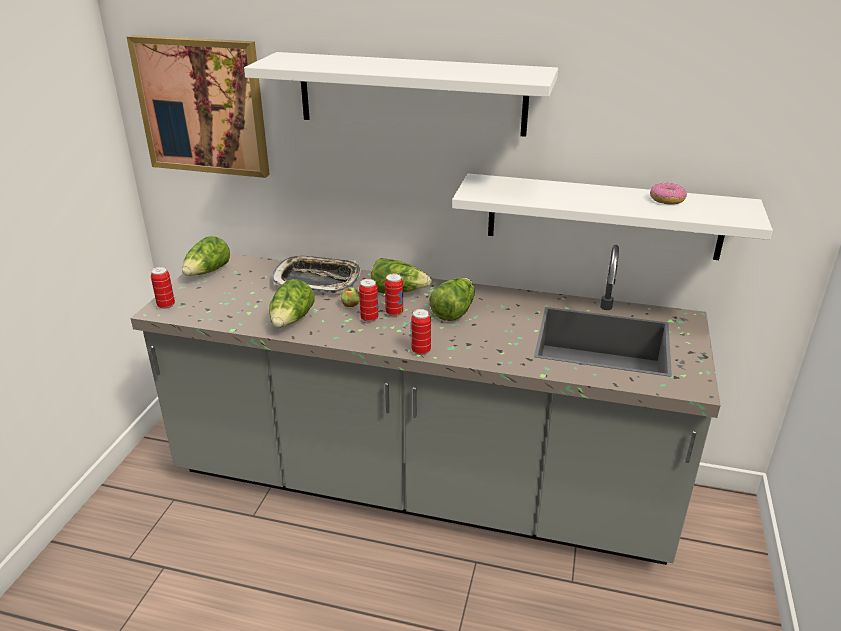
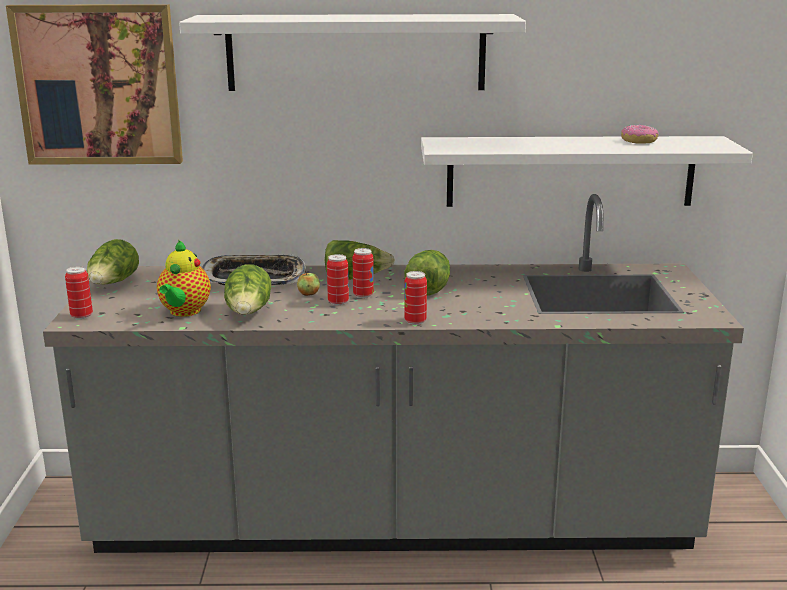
camera: 15 degrees left, 10 degrees down
none -> teapot [157,240,211,317]

